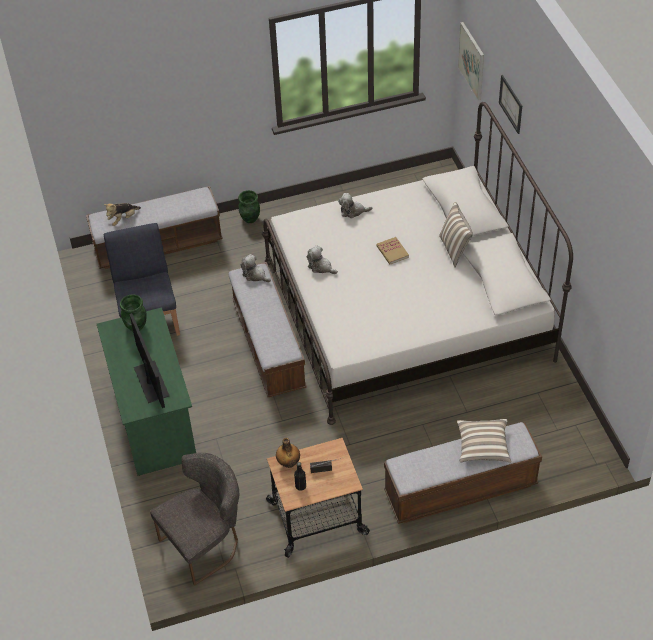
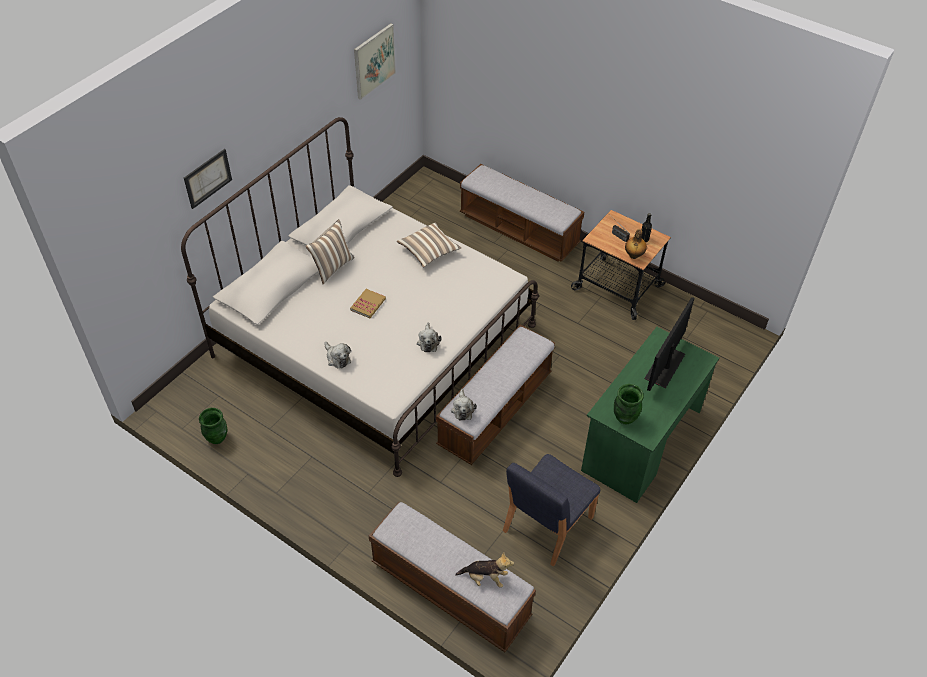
camera: 130 degrees left, 0 degrees up
grey chair [150,453,239,586] -> none
green vase [238,190,260,223] -> green vase moved to [199,408,227,444]
pillow [457,419,511,463] -> pillow moved to [397,222,461,267]
picture [458,22,484,100] -> picture moved to [354,23,396,100]

